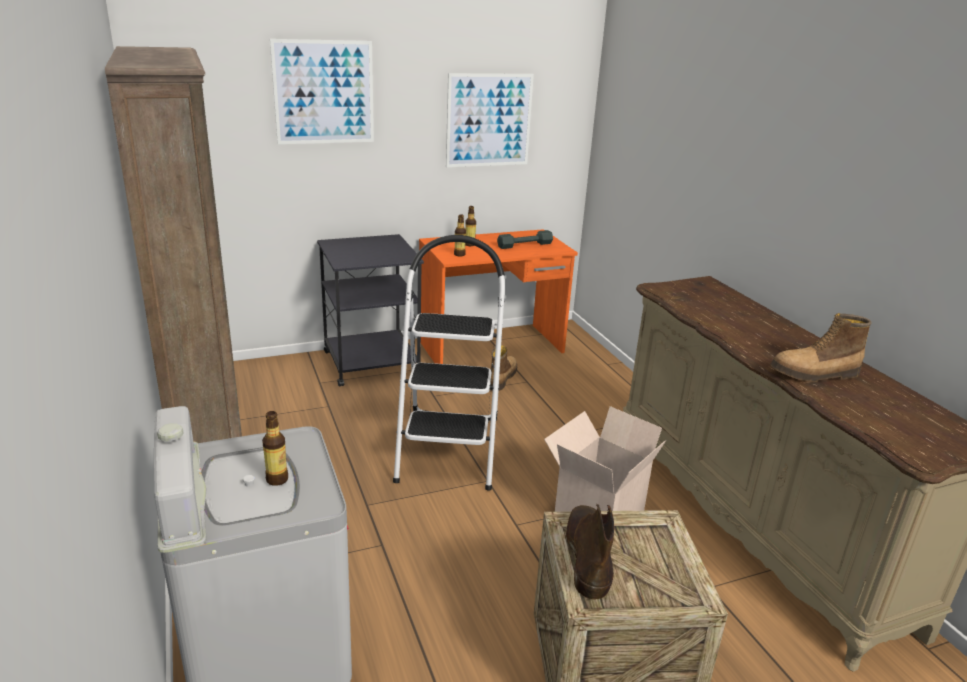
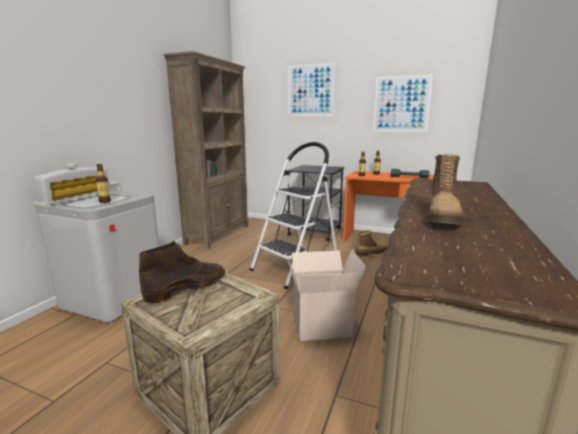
camera: 45 degrees right, 10 degrees down
boot [770,313,872,382] -> boot turned 105 degrees counterclockwise [427,154,463,225]

